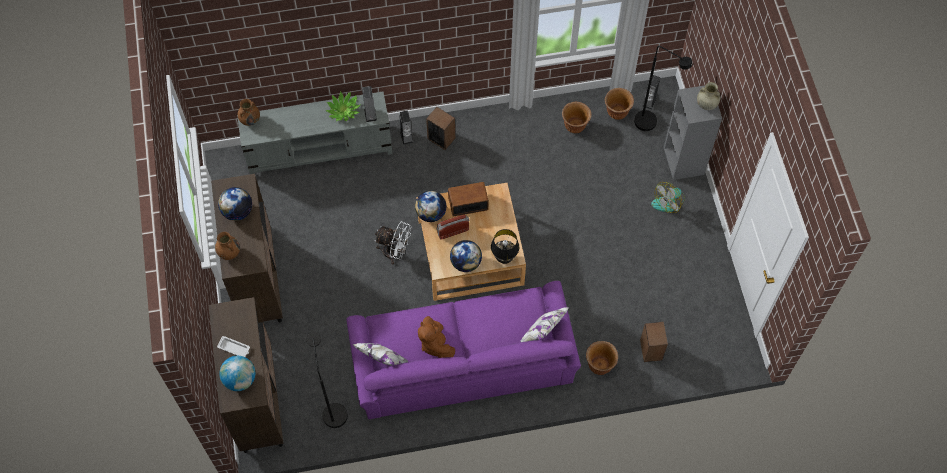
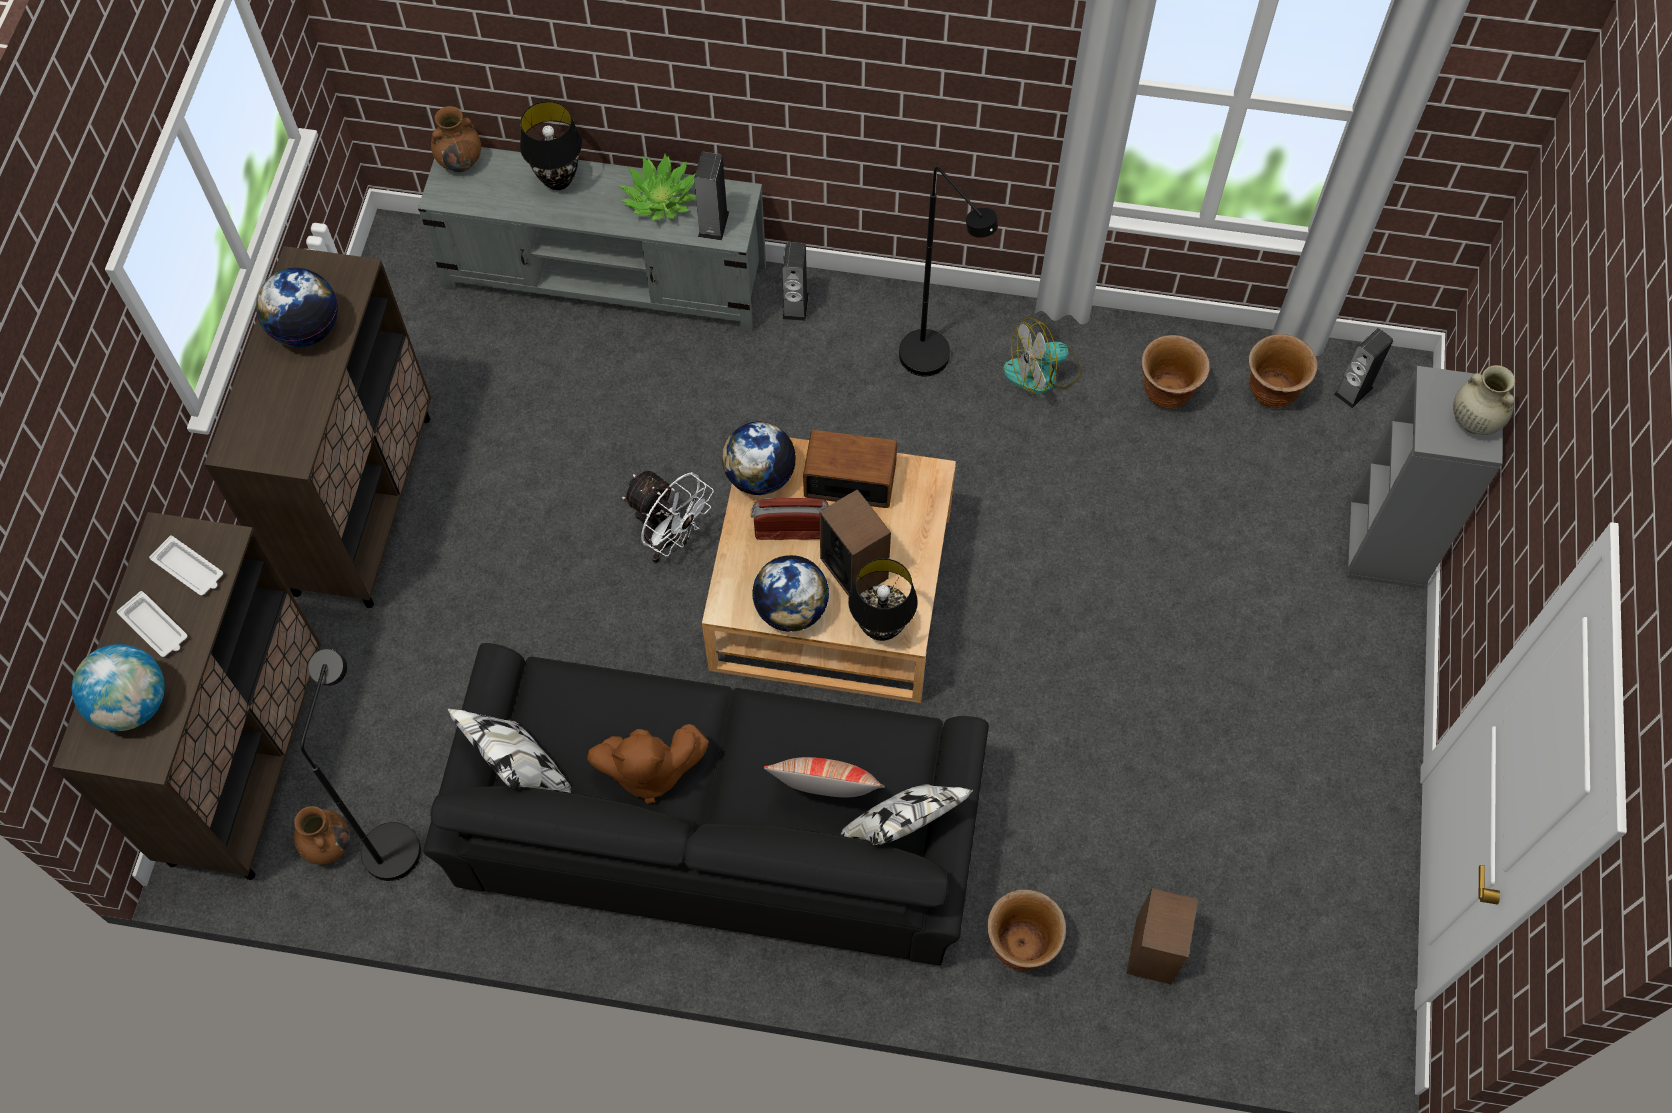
camera: 20 degrees right, 0 degrees up
brown vase [215,232,240,260] -> brown vase moved to [294,806,350,865]
purple sofa [346,281,581,419] -> black sofa [423,643,989,965]
brown plush toy [418,316,455,358] -> brown plush toy turned 90 degrees counterclockwise [587,724,709,804]
speaker [426,107,455,150] -> speaker moved to [820,489,891,596]
black floor lamp [634,46,692,131] -> black floor lamp moved to [899,167,998,376]
fan [651,182,685,213] -> fan moved to [1003,317,1082,394]
none -> white tray [149,535,223,596]
none -> black table lamp [520,101,582,190]
none -> pillow [764,757,885,797]

